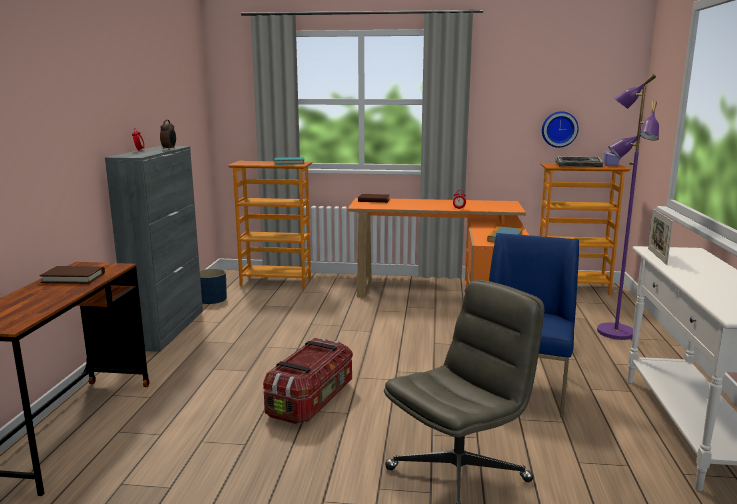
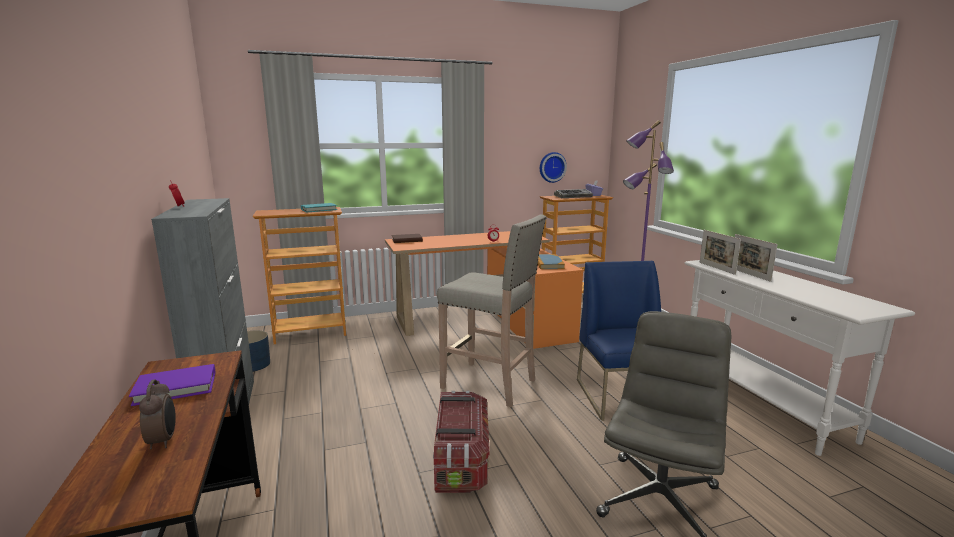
camera: 25 degrees left, 0 degrees up
brown book [39,266,105,284] -> purple book [129,364,216,406]
alarm clock [160,120,176,150] -> alarm clock moved to [139,379,176,449]
none -> beige stool [437,214,546,407]
none -> picture frame [735,234,778,282]

